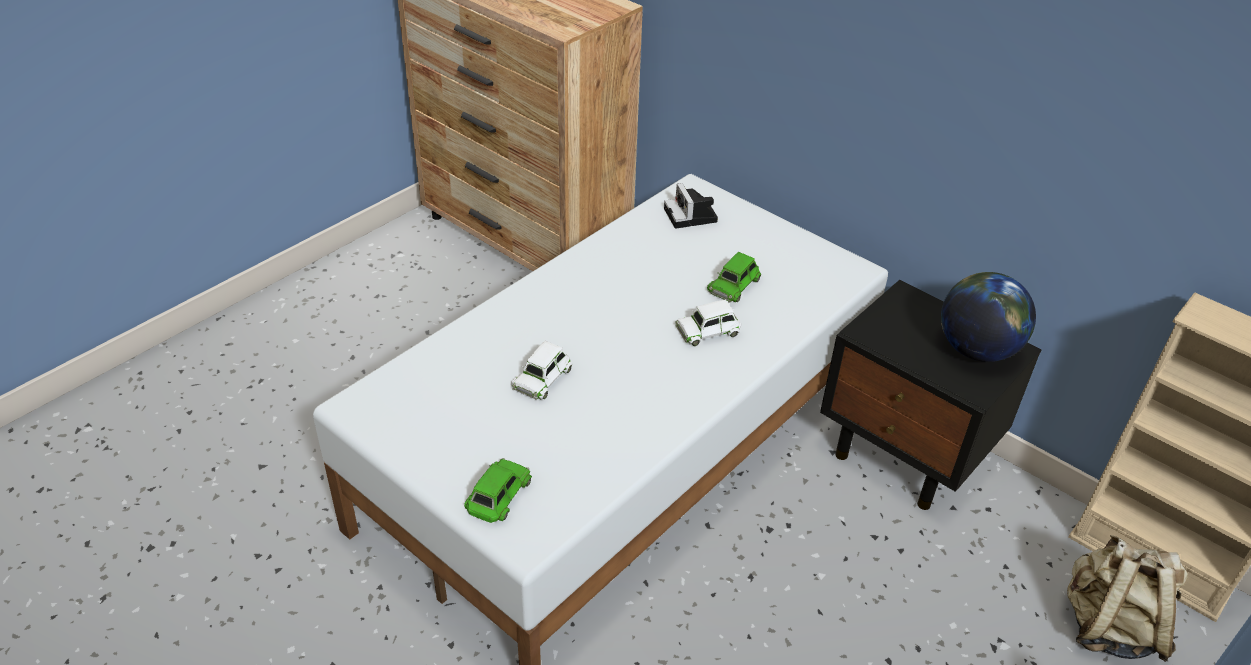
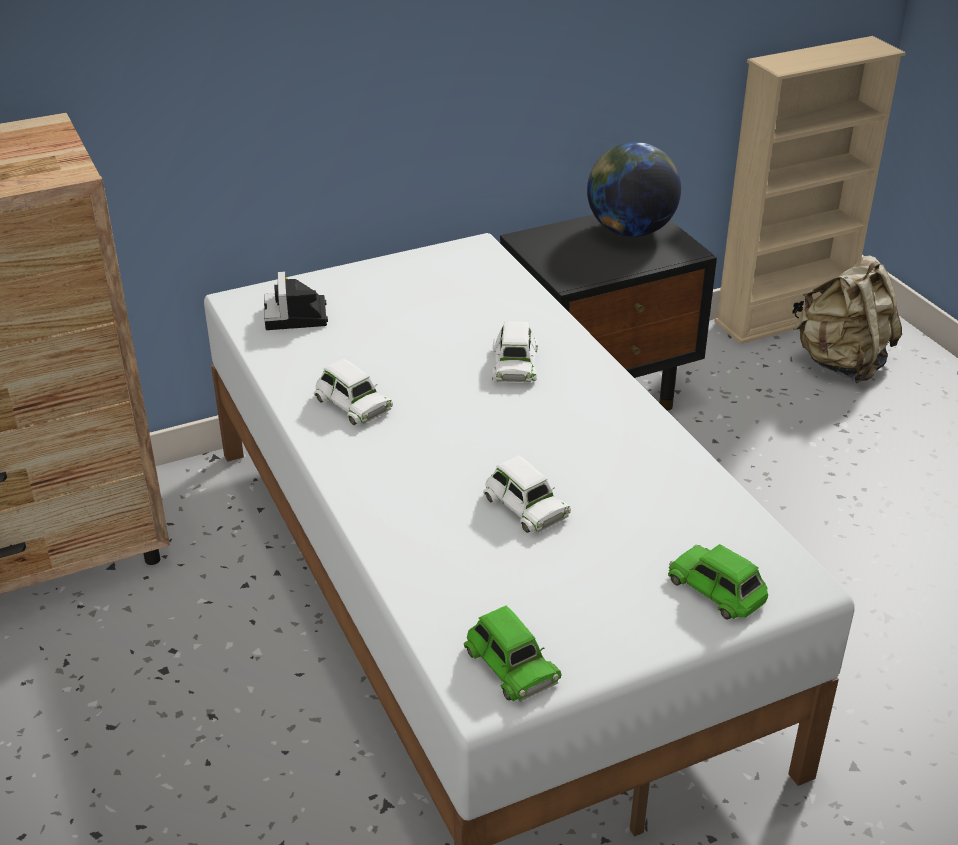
camera: 65 degrees left, 5 degrees down
camera [664,183,718,229] -> camera turned 75 degrees clockwise [264,271,328,330]
green toy car [707,252,761,302] -> green toy car moved to [464,605,562,702]
none -> white toy car [314,359,393,425]

